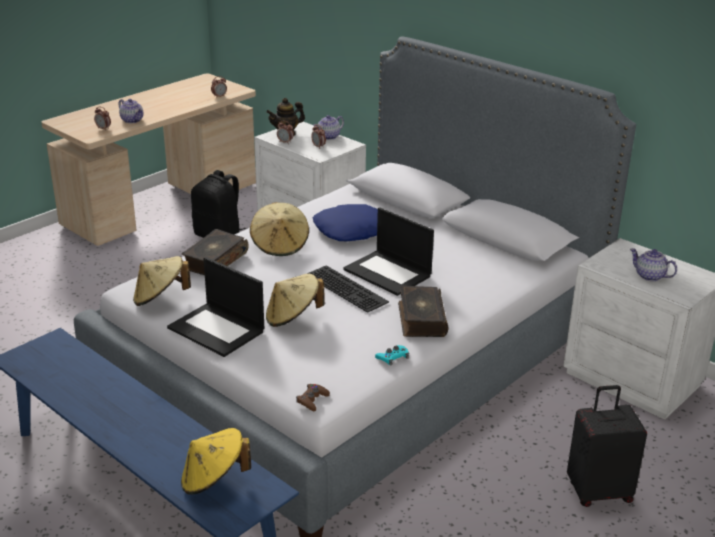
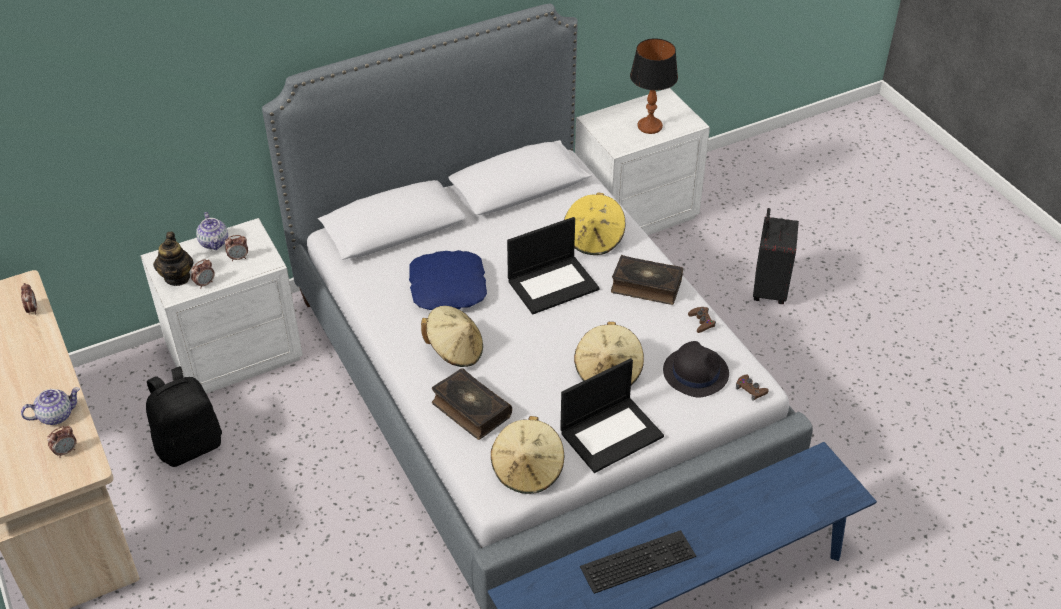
camera: 70 degrees left, 15 degrees up
yellow hat [181,428,251,495] -> yellow hat moved to [564,192,626,255]
keyboard [307,265,389,313] -> keyboard moved to [580,530,696,594]
turquoise game controller [375,345,409,366] -> brown game controller [688,307,716,333]
teapot [630,248,677,281] -> table lamp [630,38,678,134]
none -> black hat [663,341,729,398]

